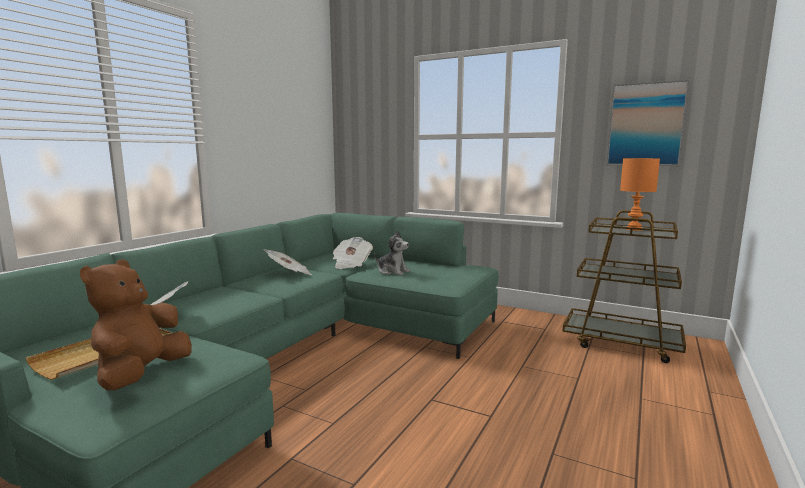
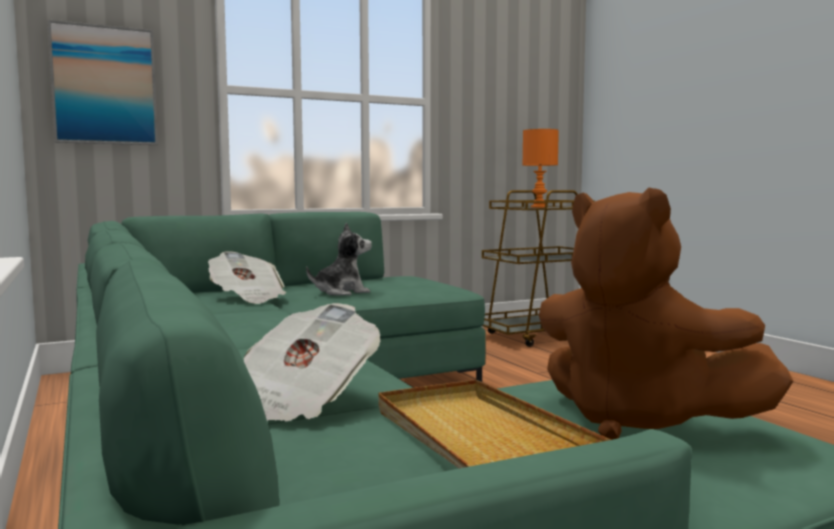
camera: 55 degrees left, 5 degrees down
newspaper [264,249,312,275] -> none
picture [606,79,690,166] -> picture moved to [47,19,158,145]

